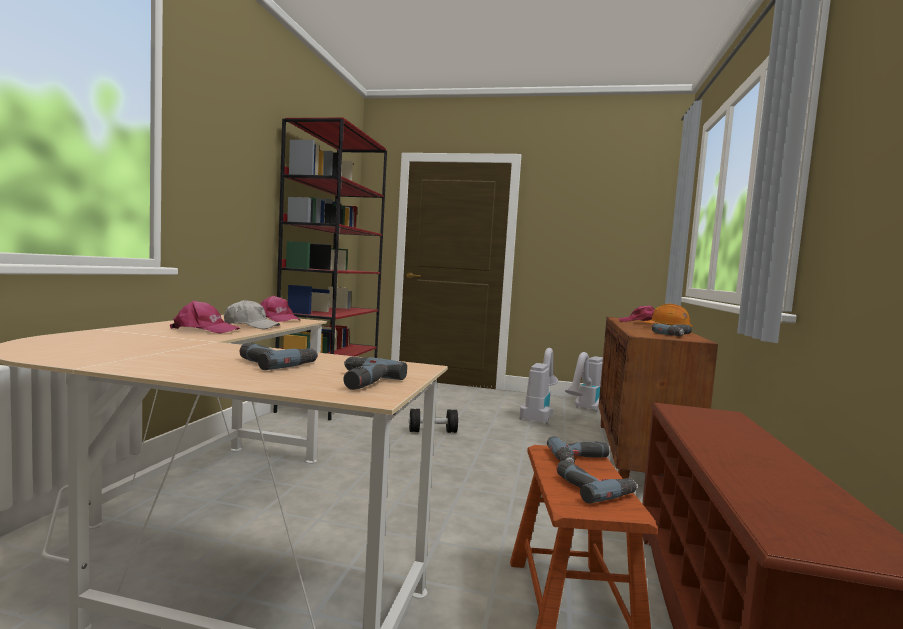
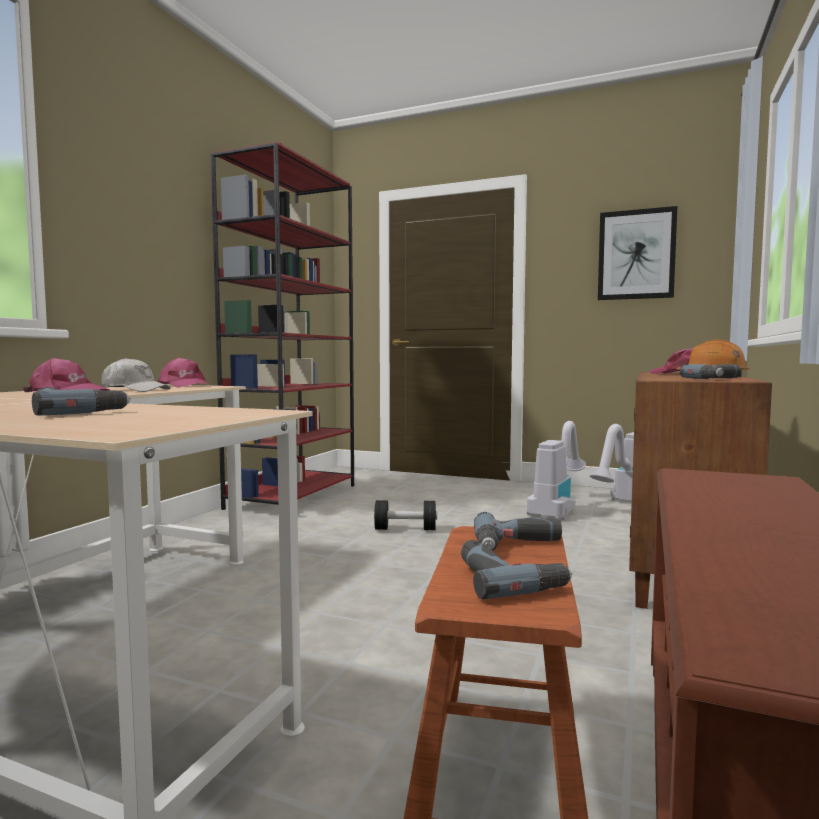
camera: 10 degrees right, 0 degrees up
power drill [343,357,407,390] -> none
none -> picture [598,206,677,300]

